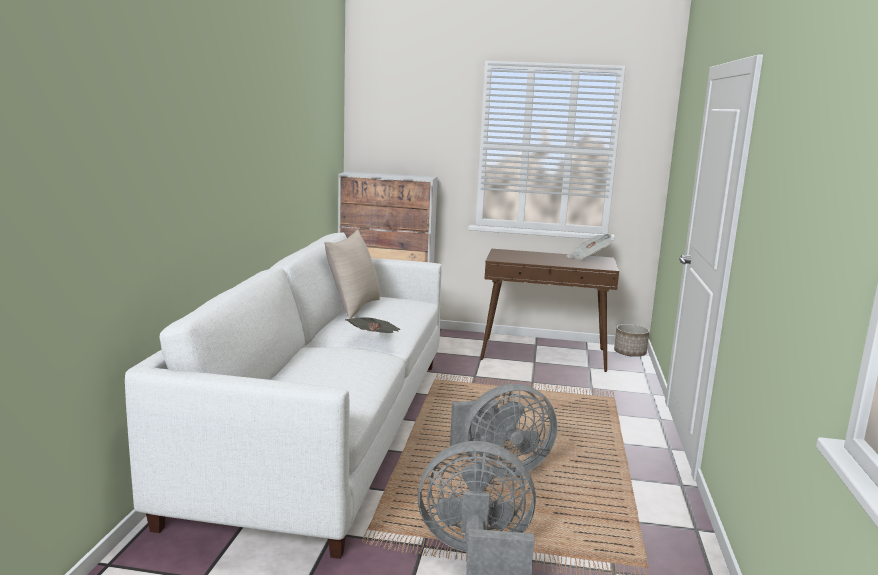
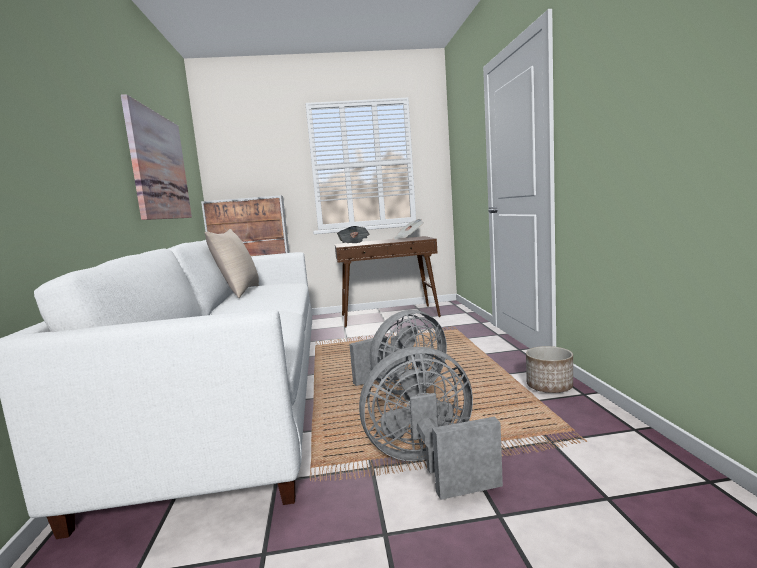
camera: 15 degrees left, 5 degrees down
newspaper [345,317,400,333] -> newspaper moved to [337,226,369,243]
planter [614,324,649,357] -> planter moved to [526,346,573,393]
none -> picture [121,94,192,220]

